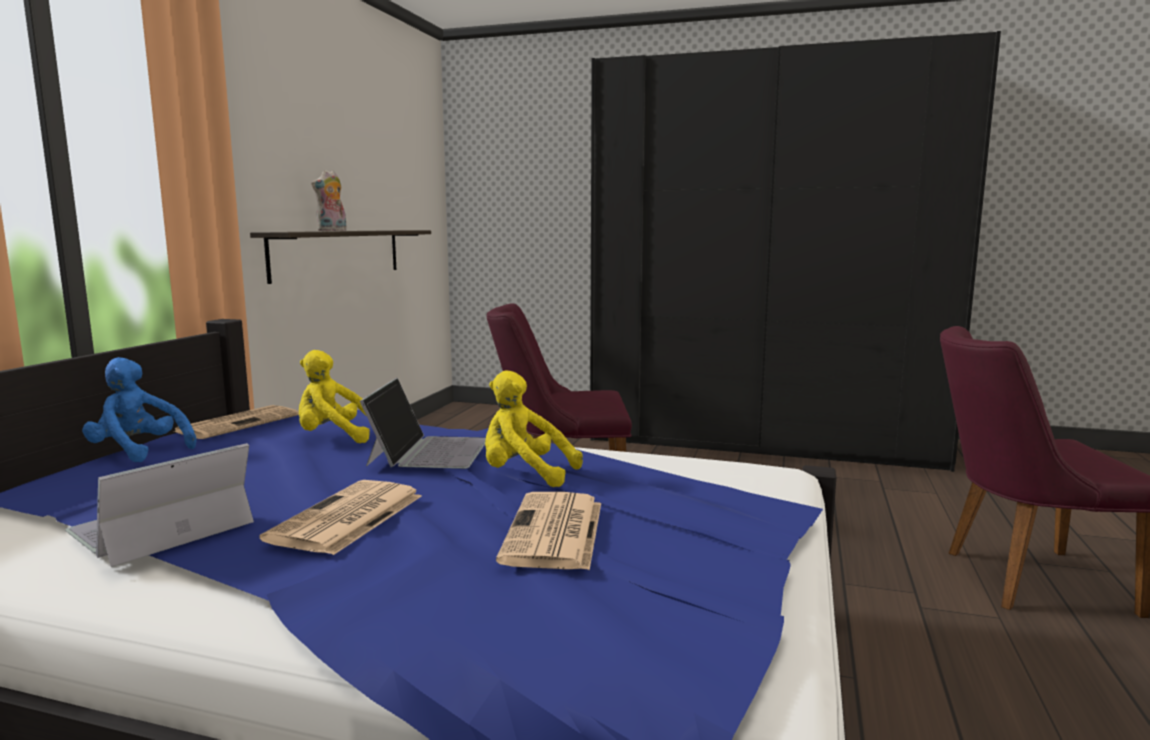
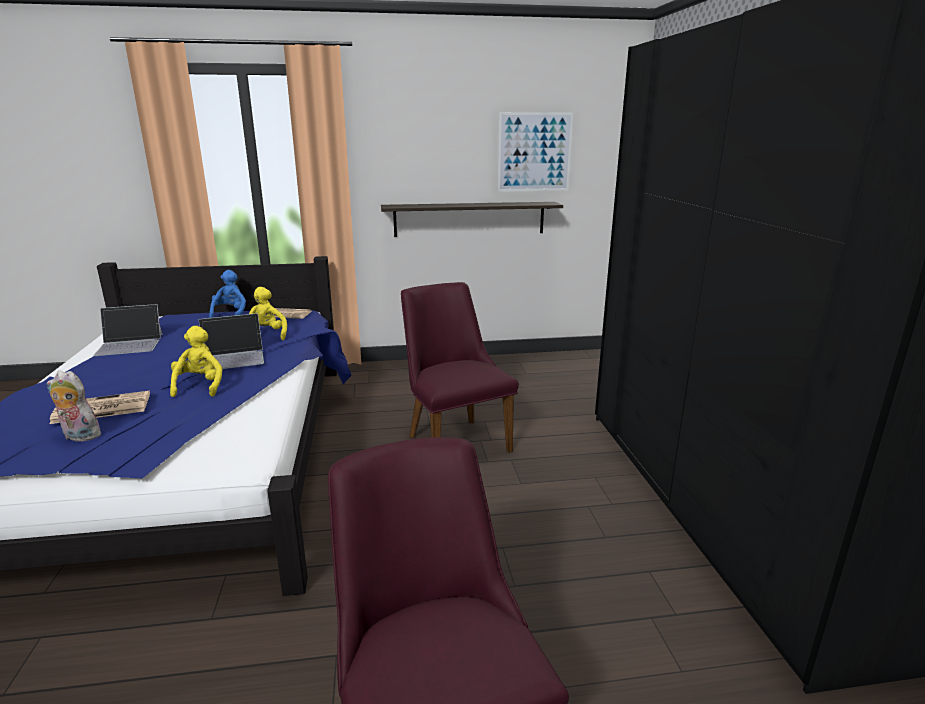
camera: 65 degrees right, 10 degrees up
laptop [65,443,254,567] -> laptop turned 150 degrees clockwise [93,304,163,356]
newspaper [260,480,422,555] -> none
plush toy [311,170,347,231] -> plush toy moved to [47,371,106,442]
none -> picture [497,112,574,192]

